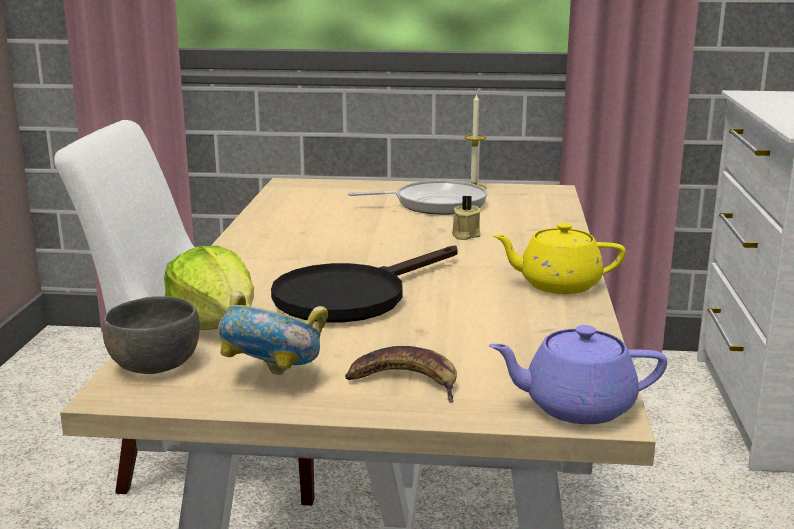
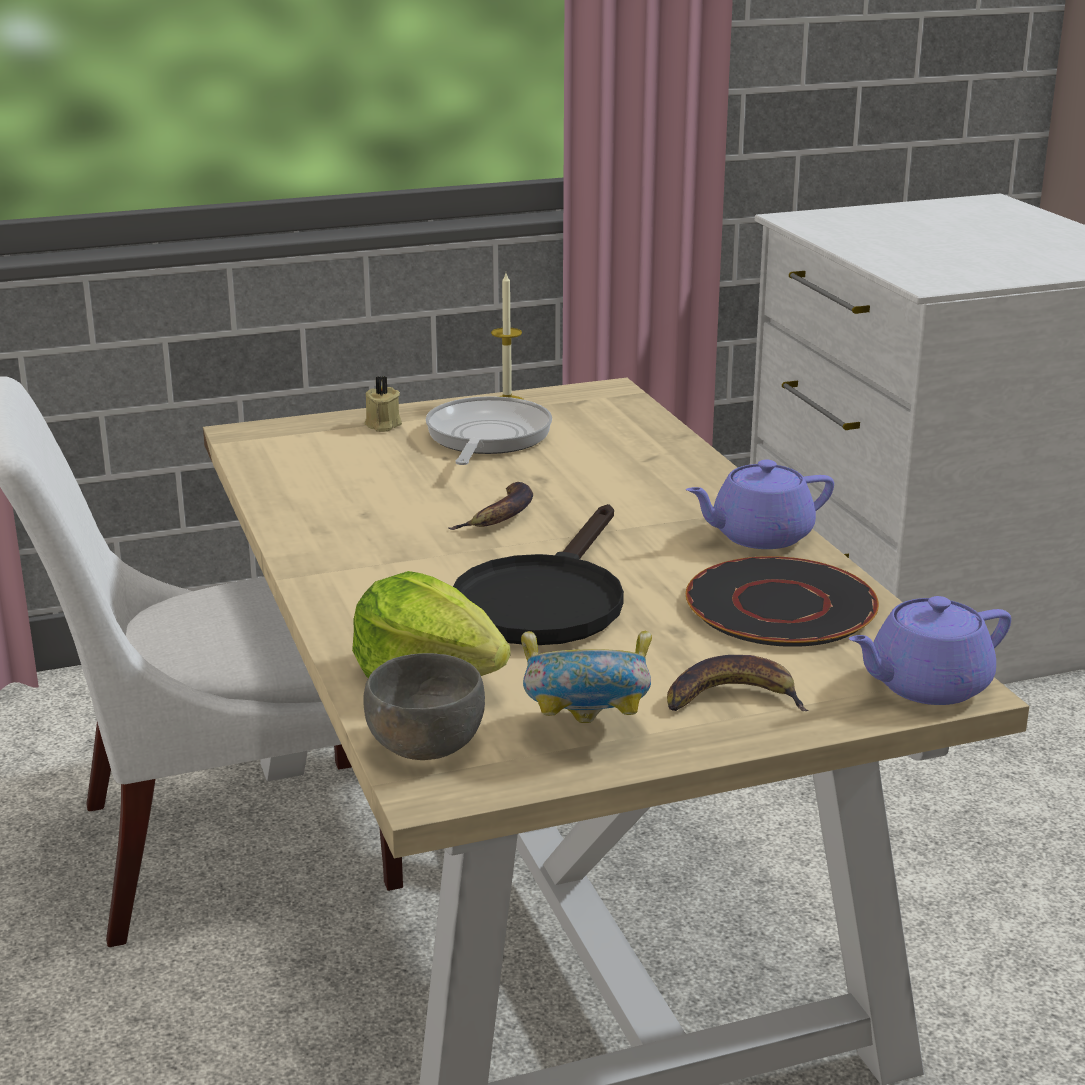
camera: 25 degrees left, 5 degrees up
frying pan [348,180,488,215] -> frying pan turned 45 degrees counterclockwise [426,396,552,465]
beige candle [452,195,481,240] -> beige candle moved to [364,376,402,432]
yellow teapot [492,223,626,294] -> purple teapot [686,460,834,549]
none -> banana [448,482,533,530]
none -> black plate [686,556,879,647]

